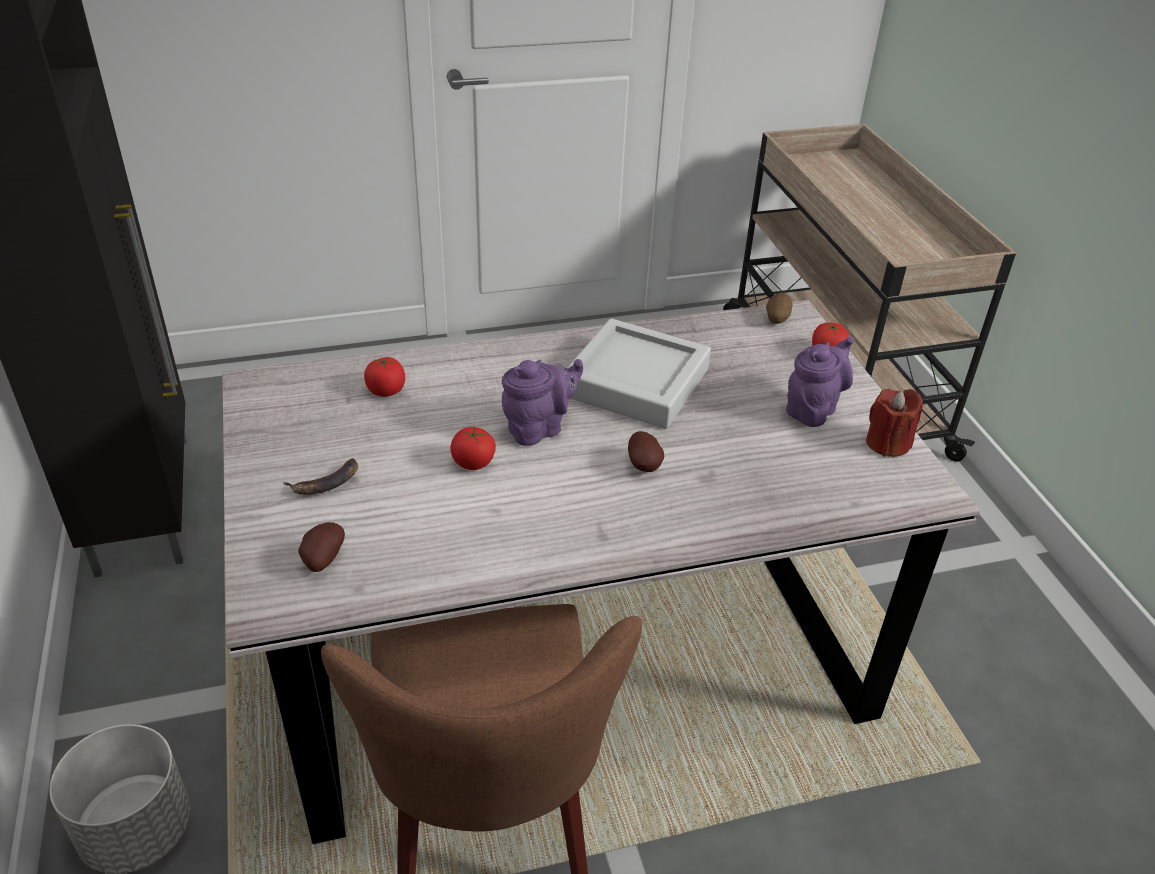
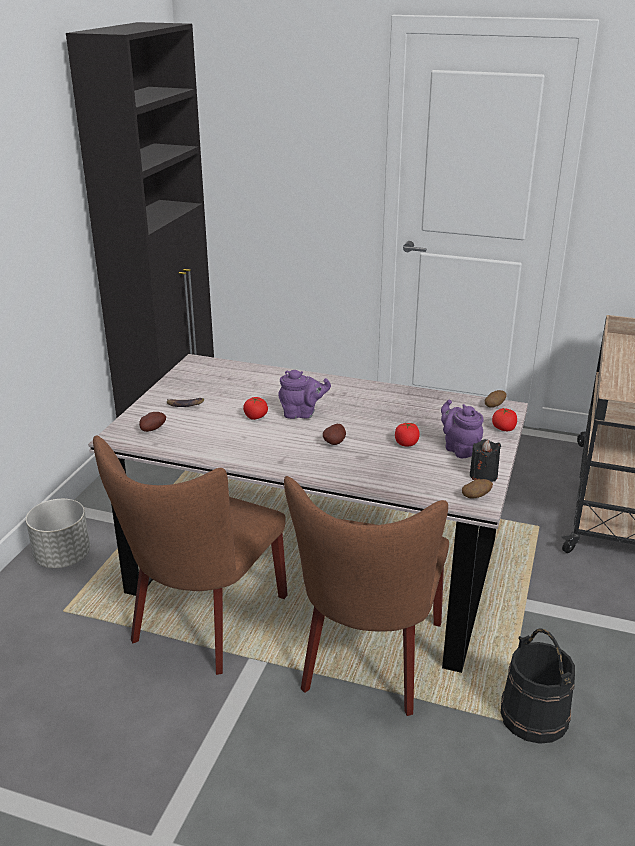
camera: 35 degrees right, 10 degrees down
tomato [364,357,405,397] -> tomato moved to [395,422,420,446]
grey tray [567,318,711,429] -> none
purple teapot [786,336,854,427] -> purple teapot turned 105 degrees counterclockwise [441,400,484,458]
red candle [866,389,923,457] -> black candle [470,439,501,482]
none -> brown chair [284,476,449,716]
none -> potato [462,479,493,498]
none -> black bucket [501,628,575,744]

